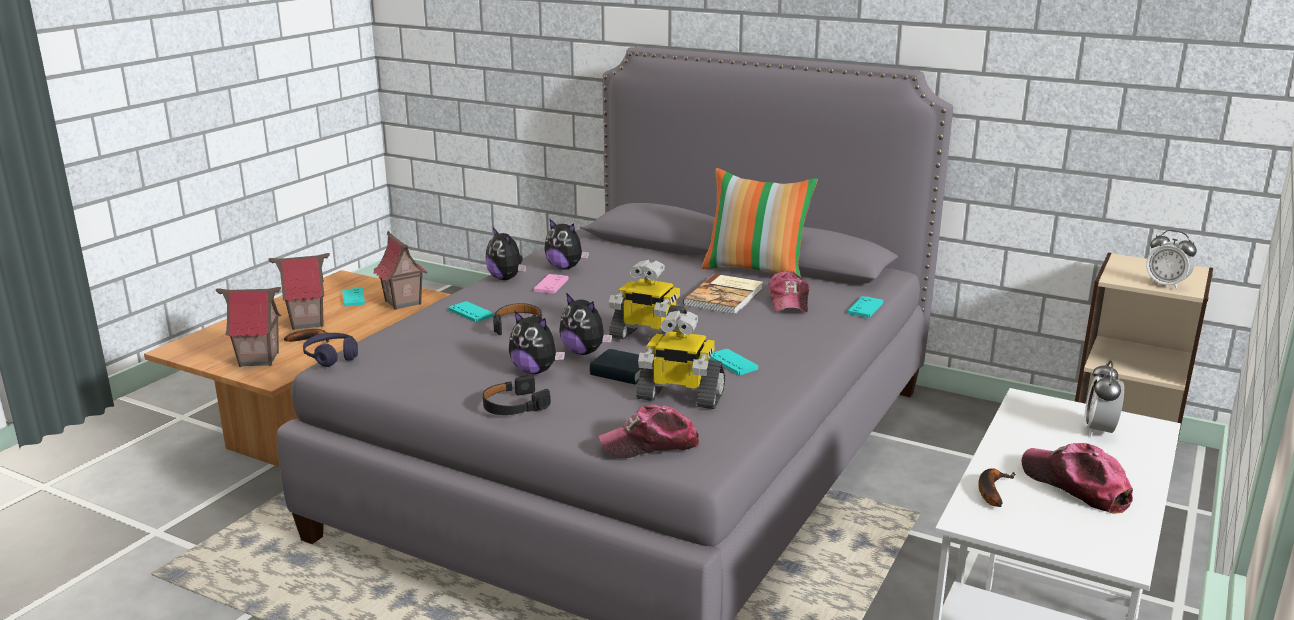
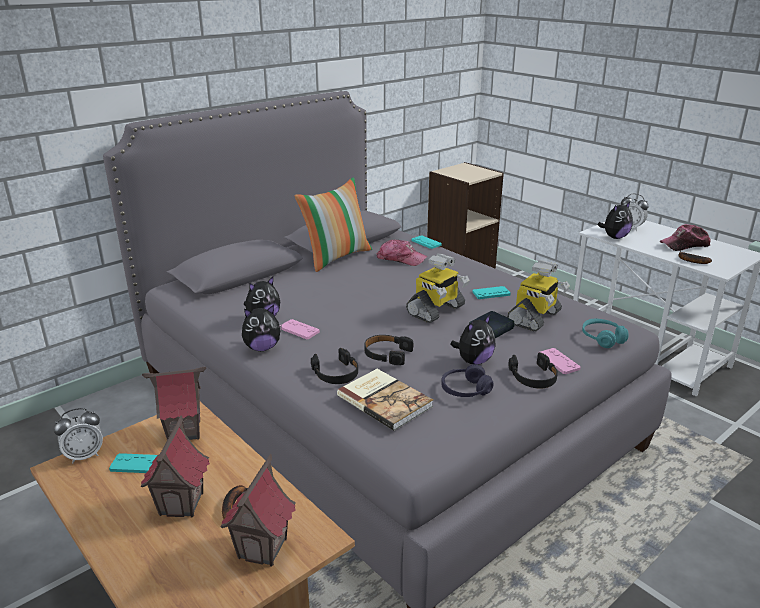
camera: 70 degrees left, 5 degrees up
purple headphones [303,333,358,367] -> purple headphones moved to [441,364,494,397]
turquoise game controller [448,301,494,322] -> black headphones [311,348,358,384]
plush toy [559,293,612,355] -> plush toy moved to [598,202,633,239]
cap [599,404,700,458] -> turquoise headphones [582,319,628,348]
book [683,274,763,315] -> book moved to [337,369,433,431]
alarm clock [1146,230,1197,290] -> alarm clock moved to [53,408,103,463]
none -> pink game controller [541,348,581,374]

